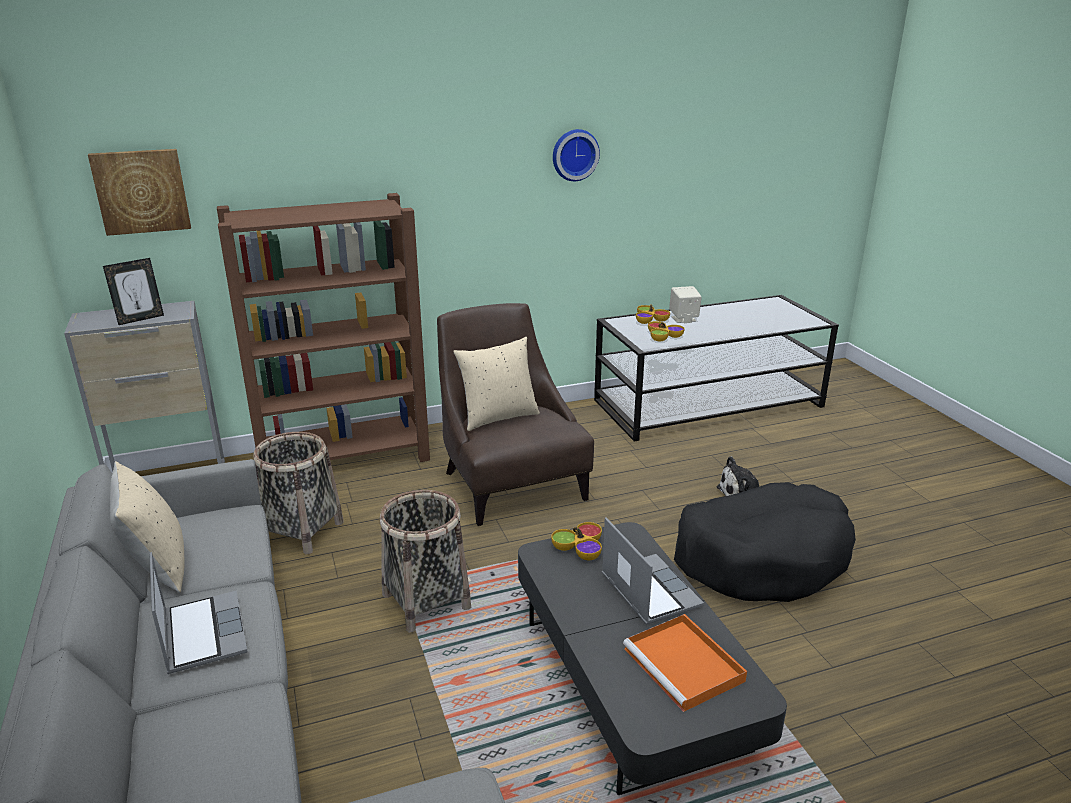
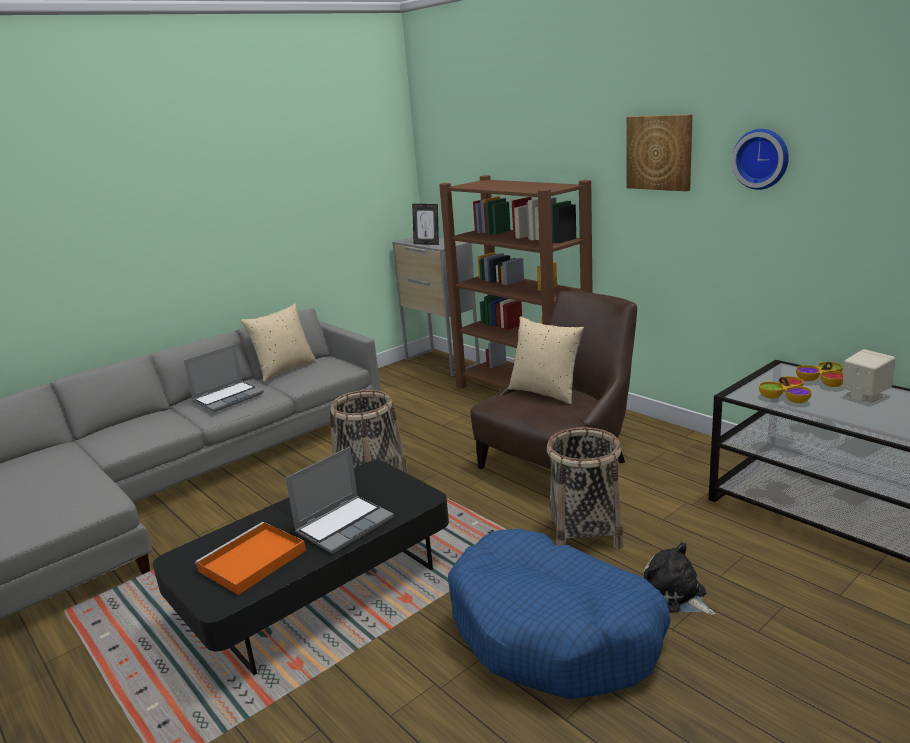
camera: 70 degrees right, 5 degrees down
picture [88,149,191,236] -> picture moved to [626,114,693,191]
basket [253,432,344,554] -> basket moved to [547,427,623,549]
bowl [551,522,602,560] -> none
black dog bed [674,482,856,602] -> blue dog bed [448,529,671,699]

